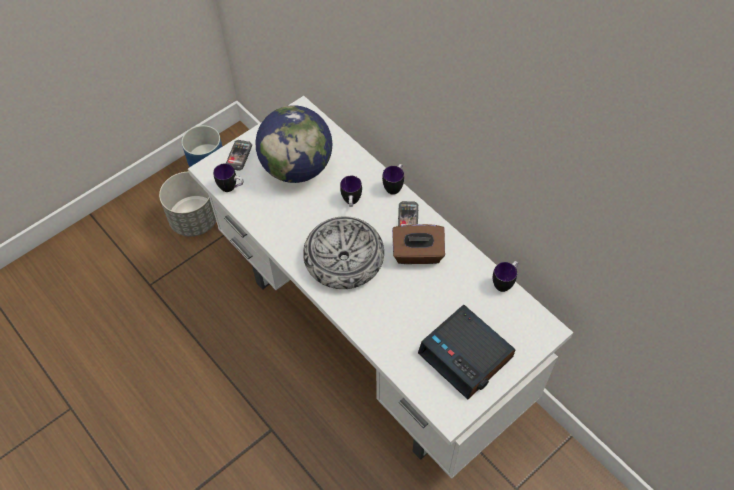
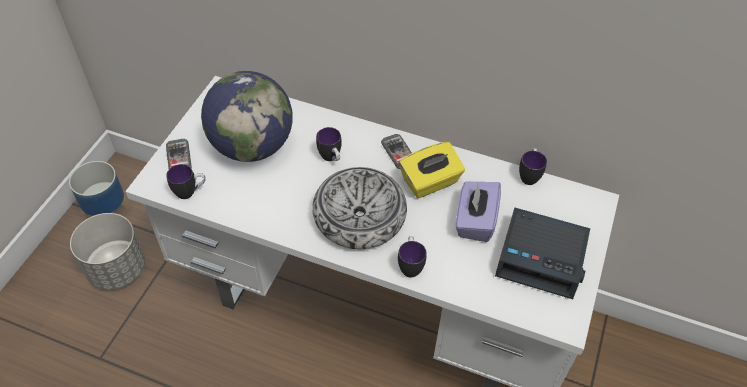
camera: 30 degrees left, 5 degrees down
mug [382,164,404,195] -> mug moved to [398,236,426,277]
brown tissue box [392,224,445,264] -> yellow tissue box [399,142,465,198]
none -> purple tissue box [456,182,501,242]

